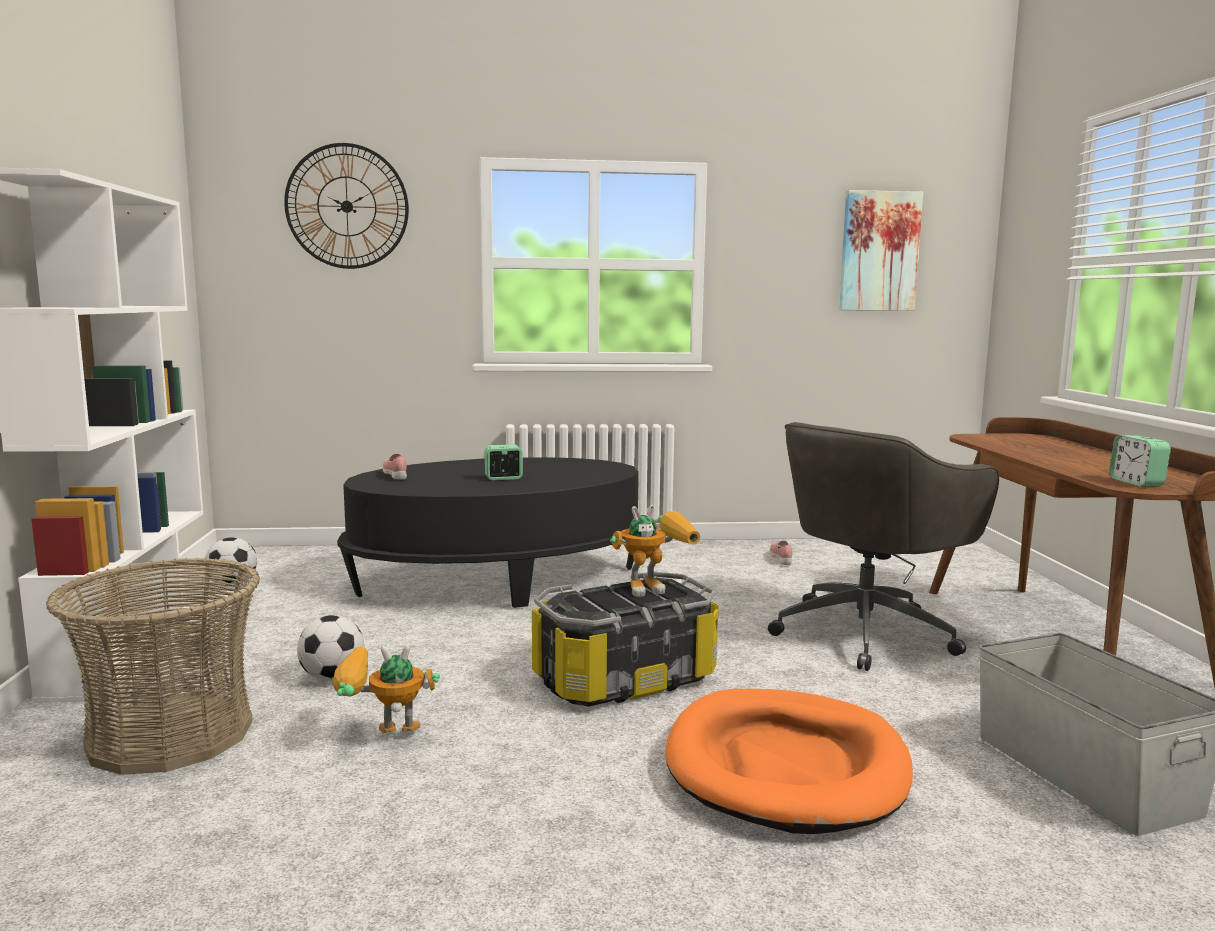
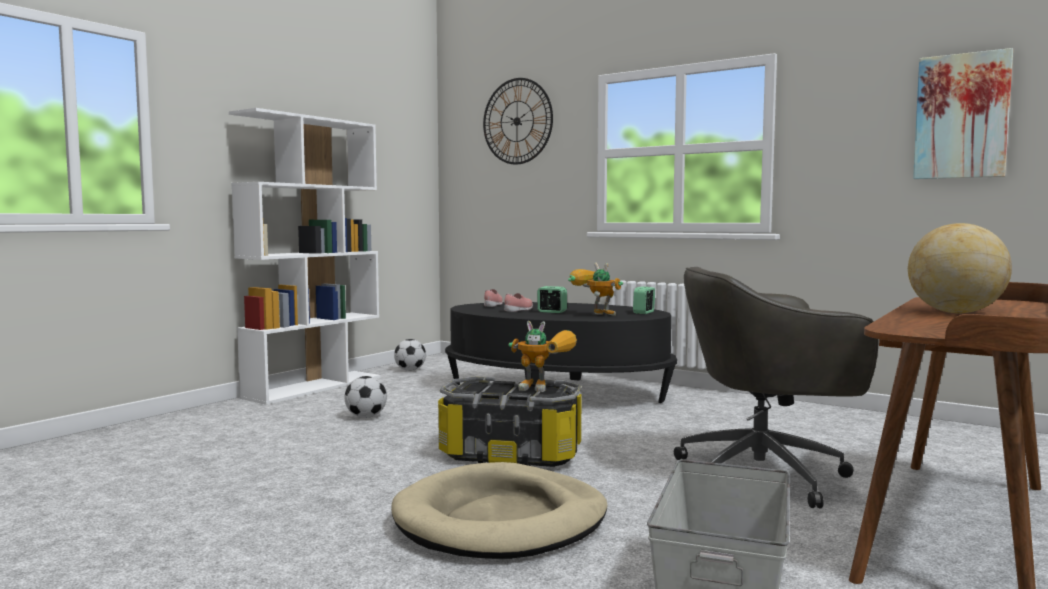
camera: 40 degrees right, 5 degrees down
basket [46,558,260,775] -> none
toy robot [332,644,440,733] -> toy robot moved to [568,263,623,316]
orange dog bed [665,689,913,834] -> beige dog bed [391,462,607,559]
pink shoe [770,541,793,565] -> pink shoe moved to [504,293,533,312]
alarm clock [1109,435,1171,487] -> alarm clock moved to [633,286,655,314]
none -> globe [908,223,1012,313]

